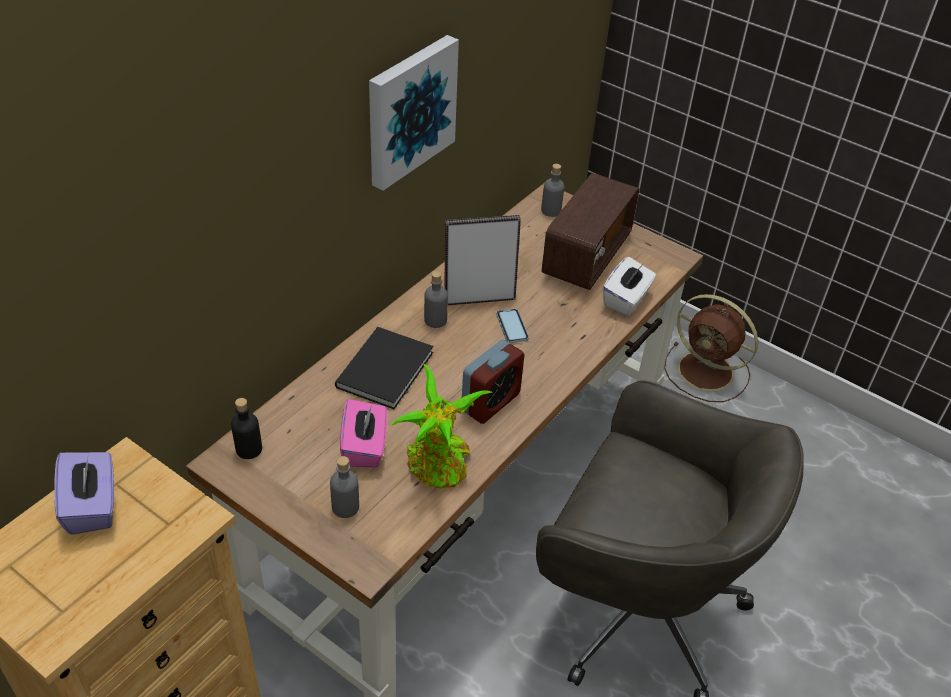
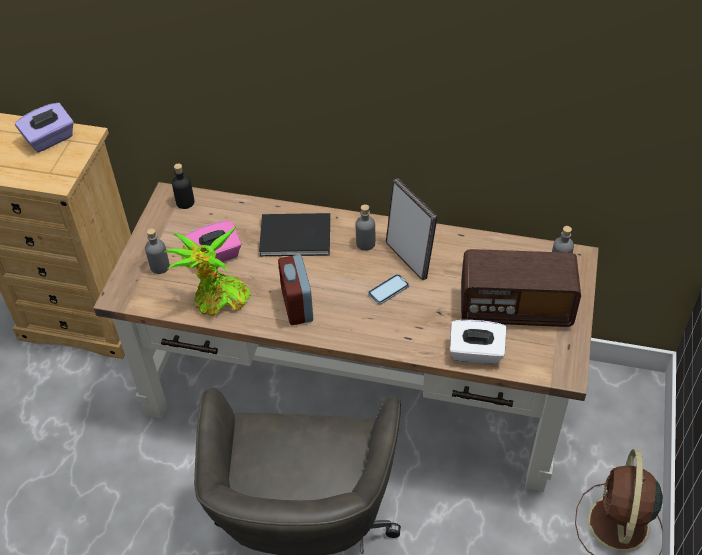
camera: 70 degrees right, 5 degrees up
picture [369,35,459,191] -> none
alarm clock [462,340,524,424] -> alarm clock turned 60 degrees clockwise [278,254,313,325]

